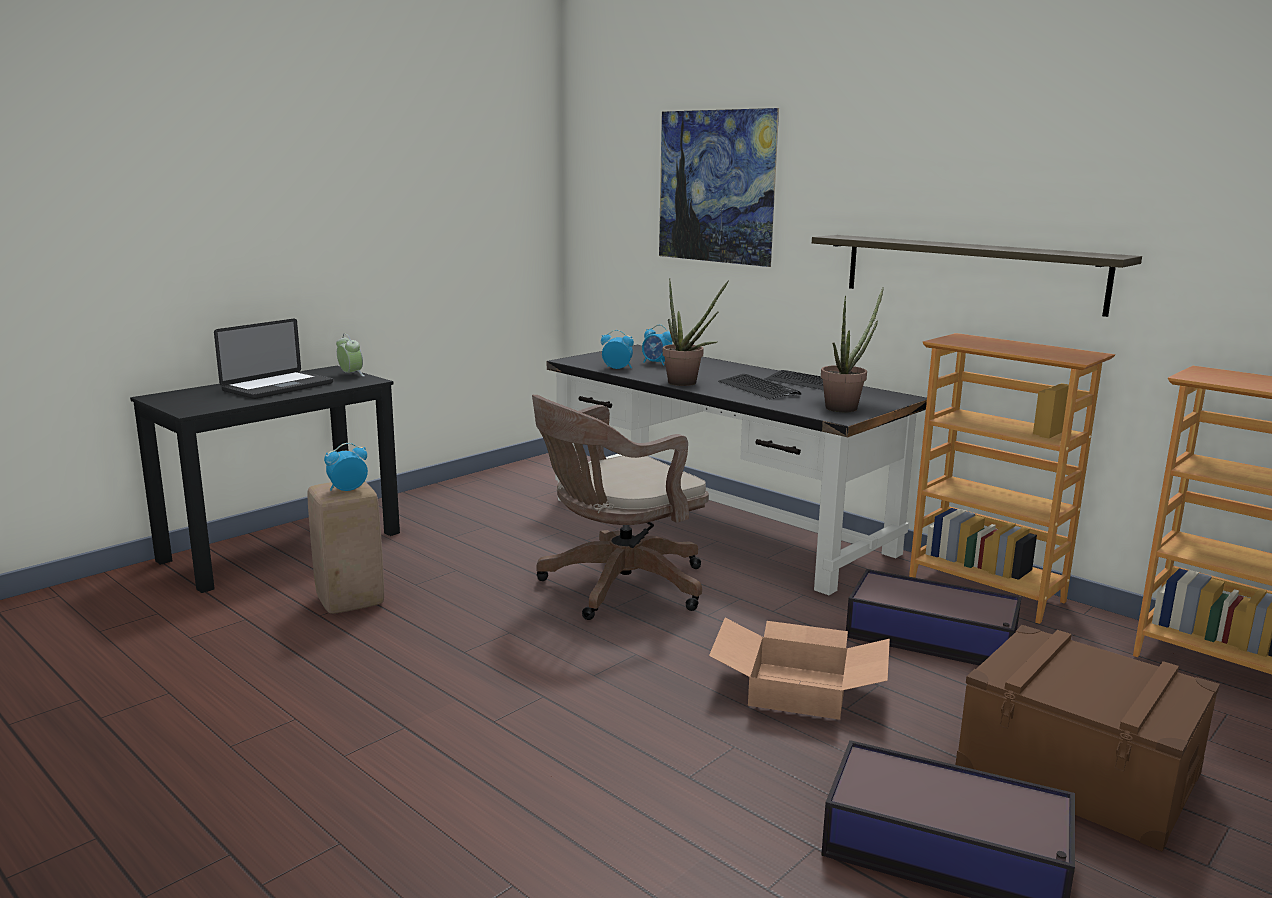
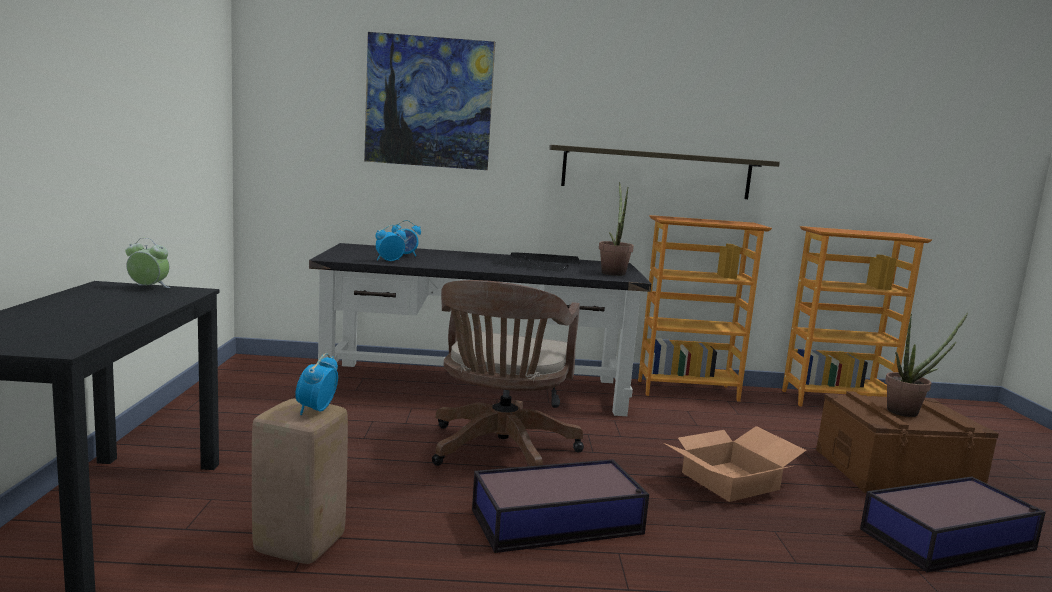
camera: 45 degrees left, 5 degrees down
laptop [214,319,333,399] -> none
potted plant [663,278,729,386] -> potted plant moved to [885,313,968,417]
storage box [846,569,1022,666] -> storage box moved to [472,459,649,553]

